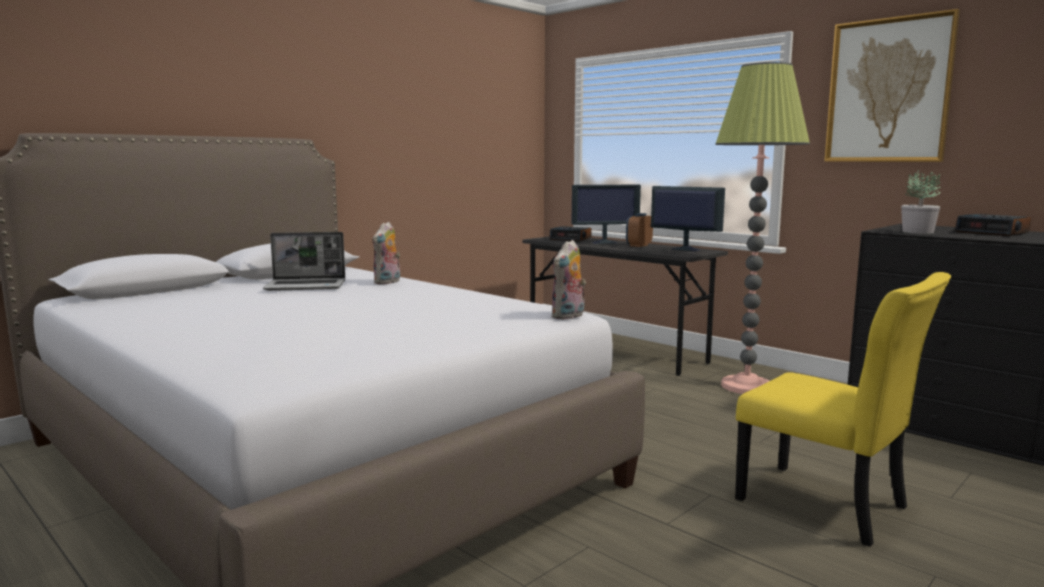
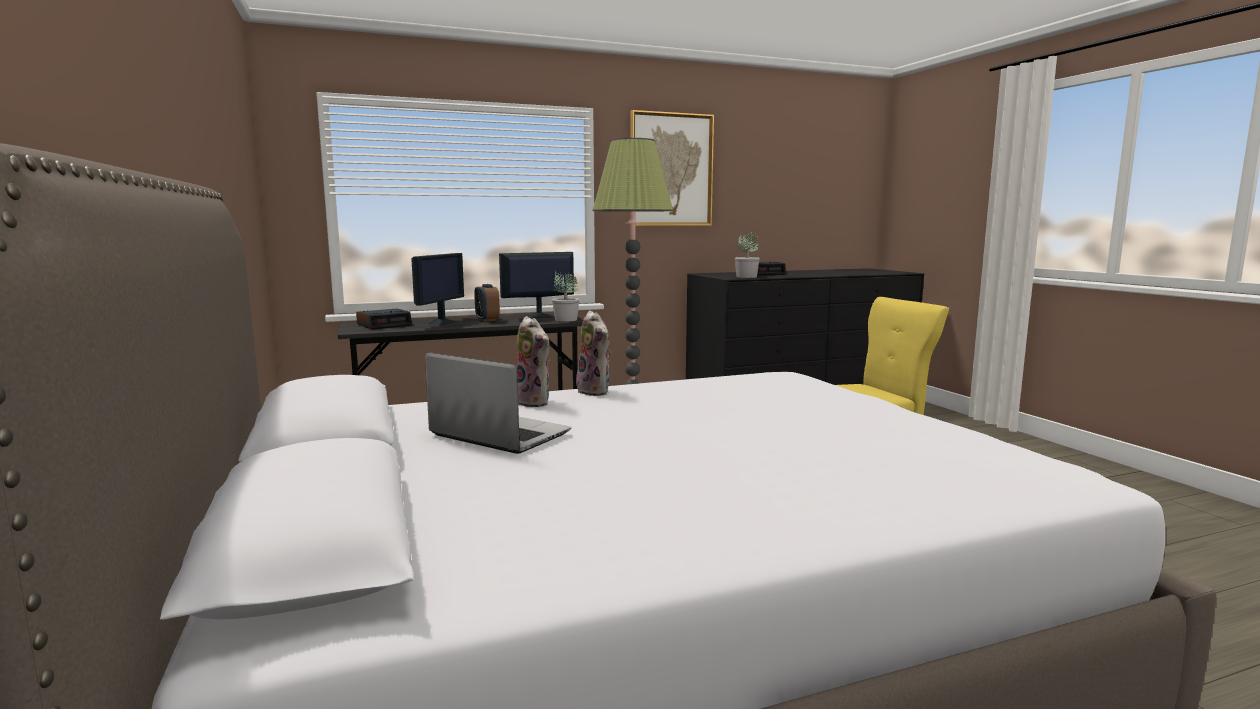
camera: 65 degrees left, 0 degrees up
laptop [263,232,345,291] -> laptop turned 75 degrees counterclockwise [425,352,571,454]
plush toy [551,240,586,320] -> plush toy moved to [574,311,612,396]
none -> potted plant [552,271,579,322]

